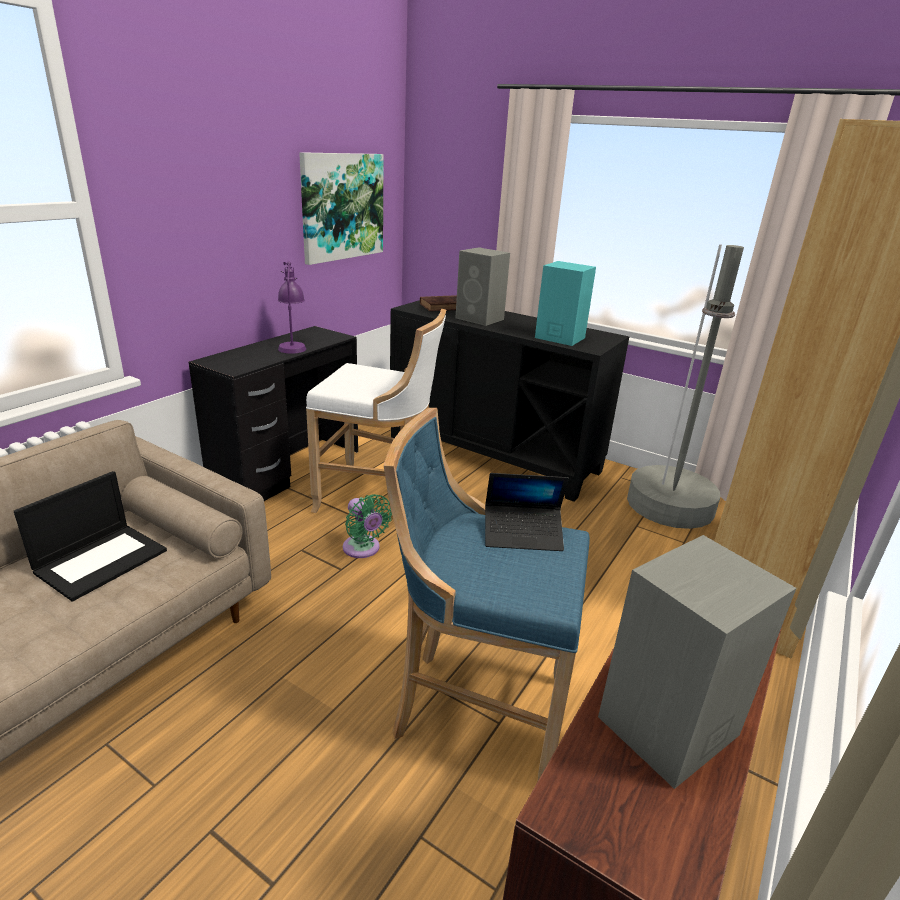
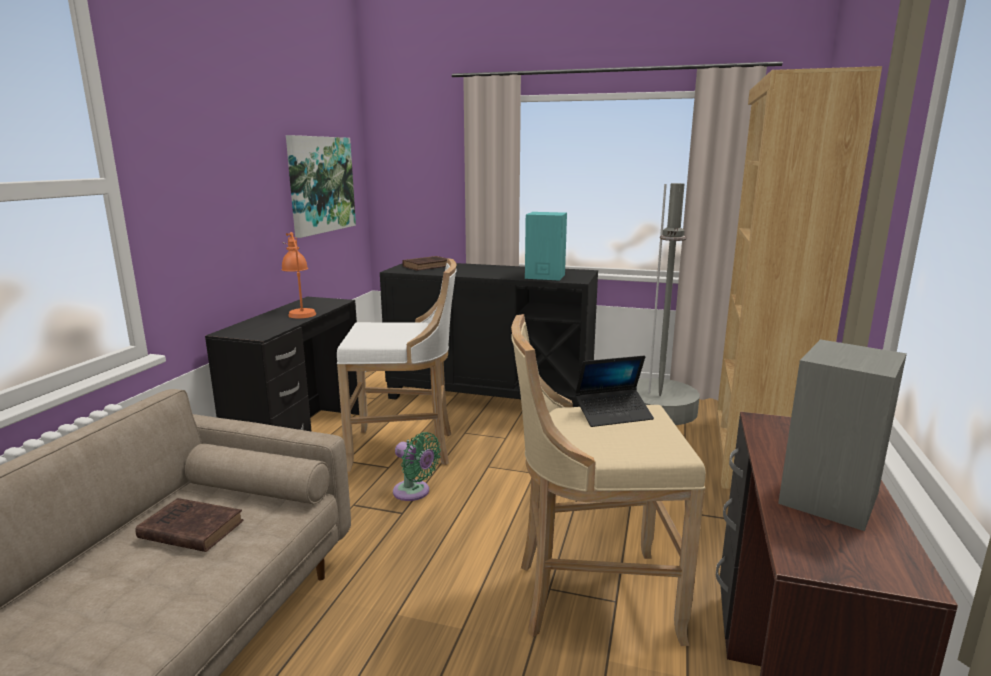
camera: 15 degrees left, 10 degrees down
laptop [14,471,167,602] -> brown book [135,498,243,552]
purple table lamp [278,261,306,354] -> orange table lamp [281,232,316,318]
blue stool [384,408,590,780] -> beige stool [511,314,706,646]
grey speaker [455,247,510,326] -> none

